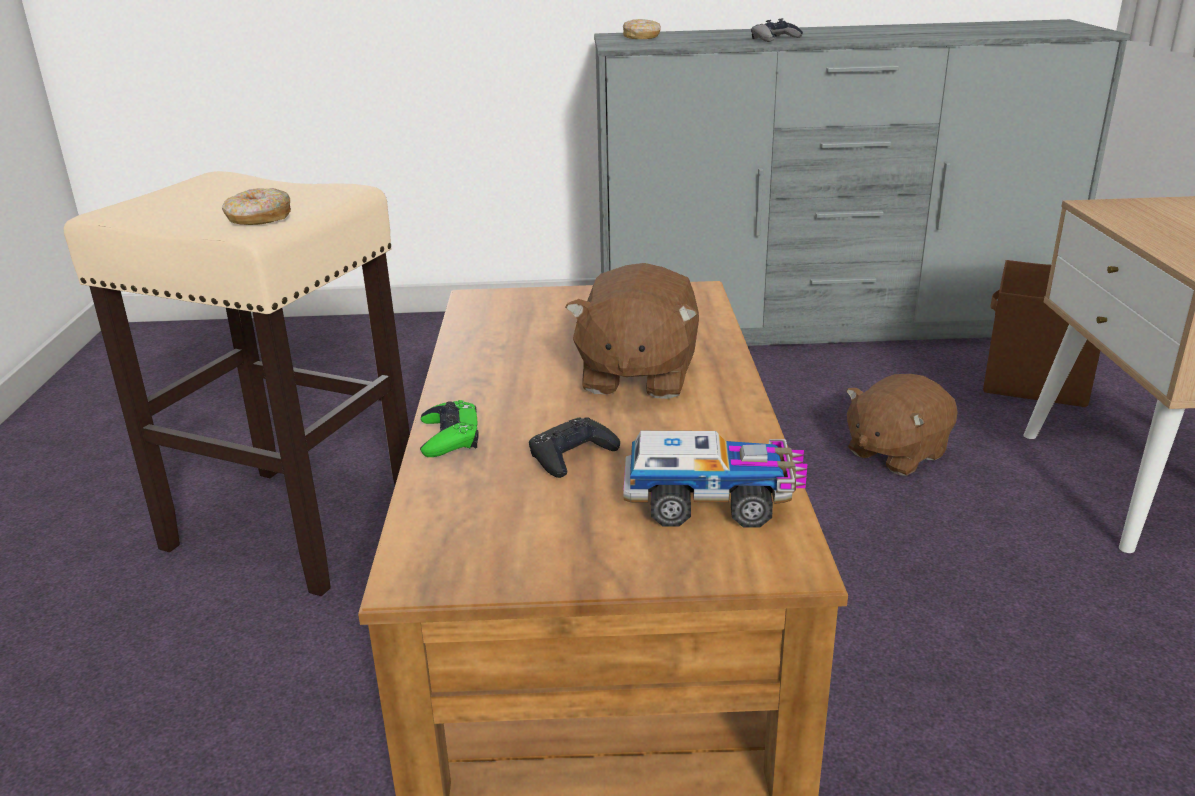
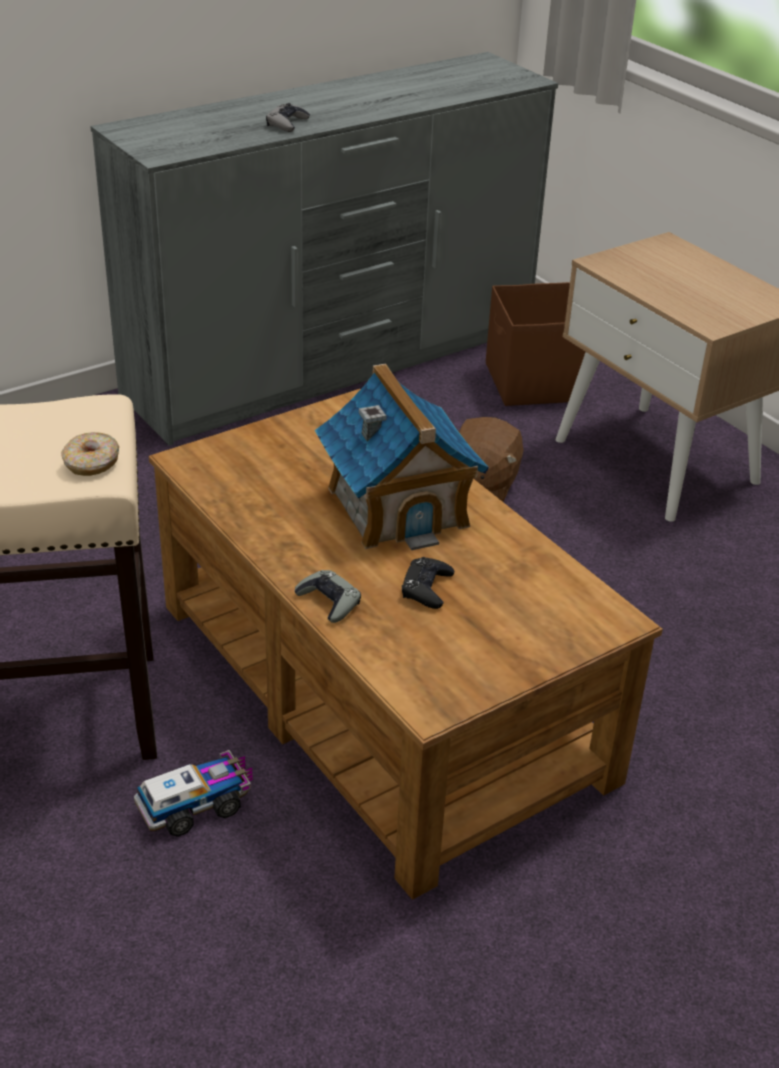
camera: 35 degrees left, 10 degrees up
green game controller [420,400,479,457] -> grey game controller [295,570,361,623]
brown plush toy [565,263,699,399] -> toy house [315,363,489,550]
donut [623,19,661,39] -> none
toy truck [623,431,807,528] -> toy truck moved to [134,750,253,837]

